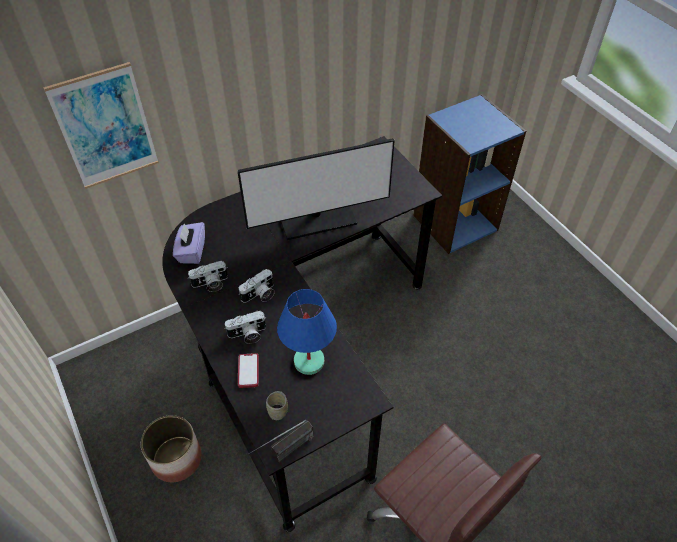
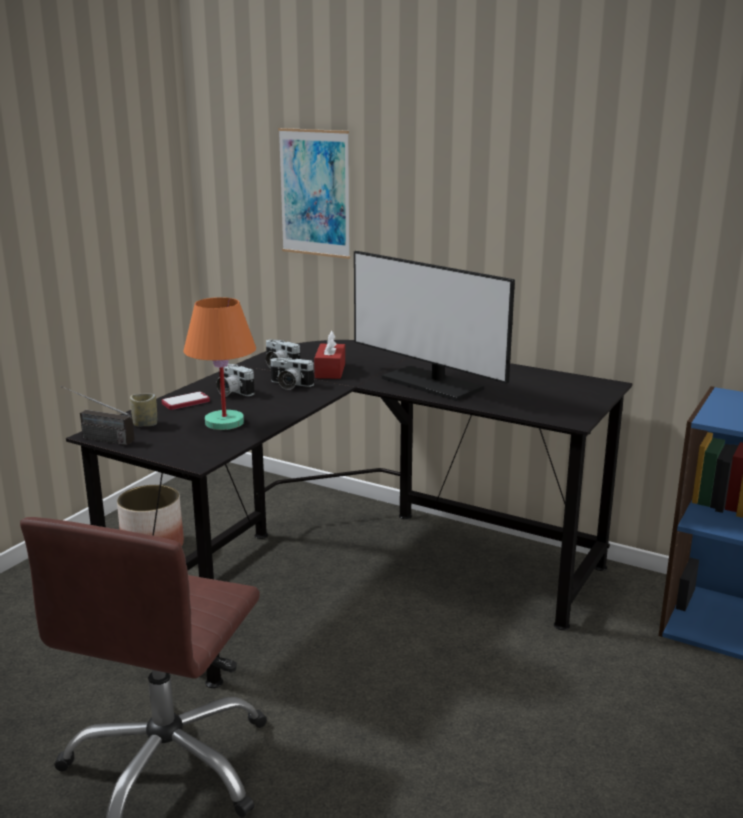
camera: 60 degrees right, 30 degrees down
purple tissue box [173,222,205,264] -> none
blue table lamp [277,289,337,375] -> orange table lamp [183,297,256,430]
none -> red tissue box [314,331,345,379]

